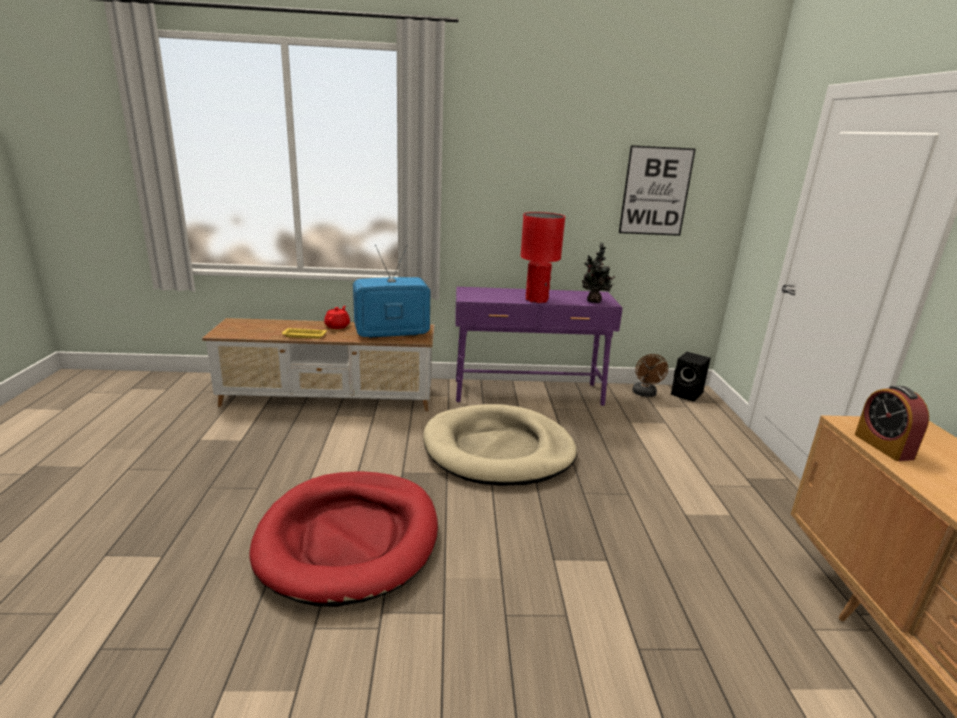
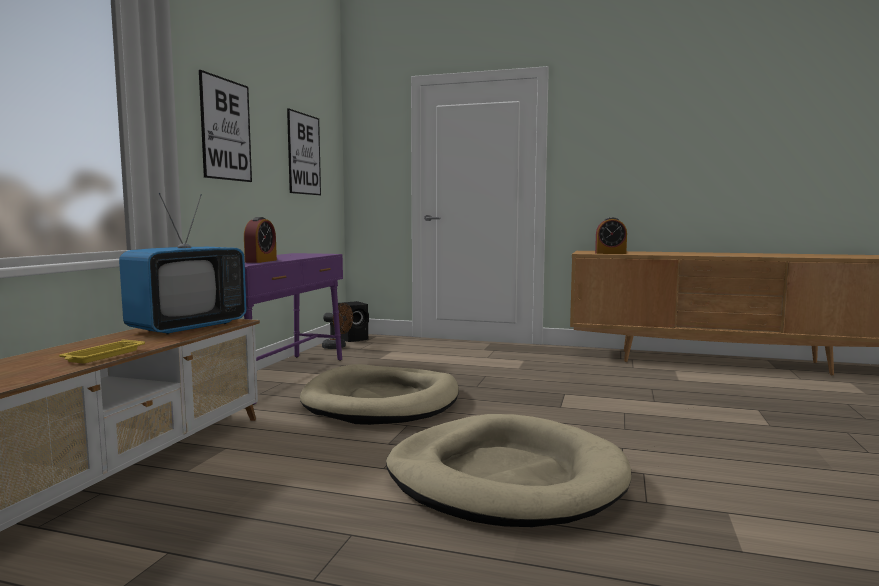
camera: 70 degrees left, 15 degrees down
red dog bed [250,471,438,607] -> beige dog bed [386,414,631,527]
red teapot [324,306,350,329] -> none
television [353,245,430,338] -> television turned 150 degrees counterclockwise [119,193,247,335]
red table lamp [520,212,565,303] -> none
potted plant [582,243,614,303] -> none
none -> picture [199,70,252,182]
none -> alarm clock [244,217,277,263]

